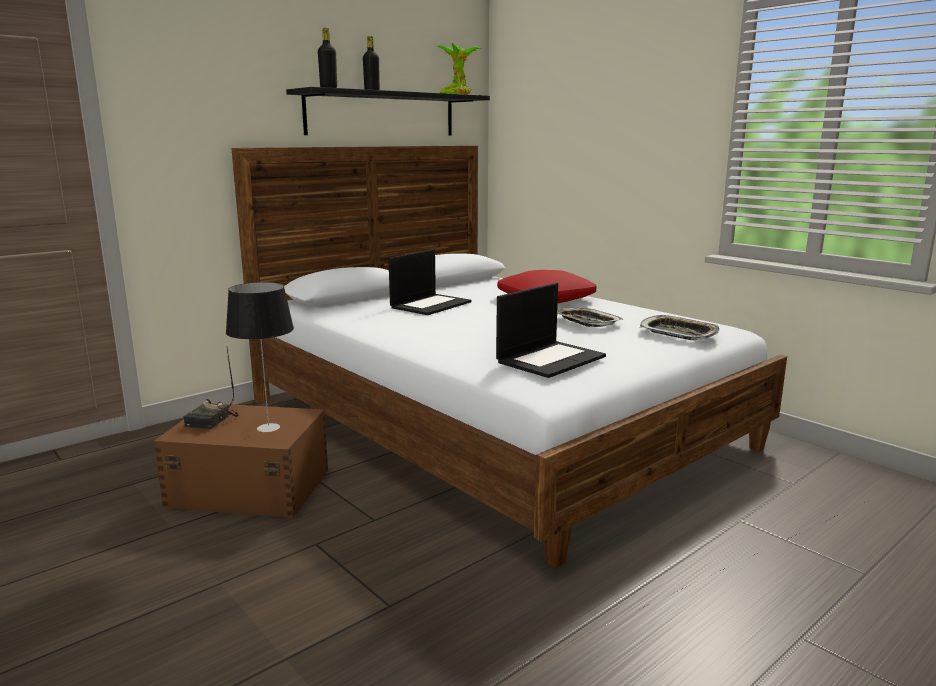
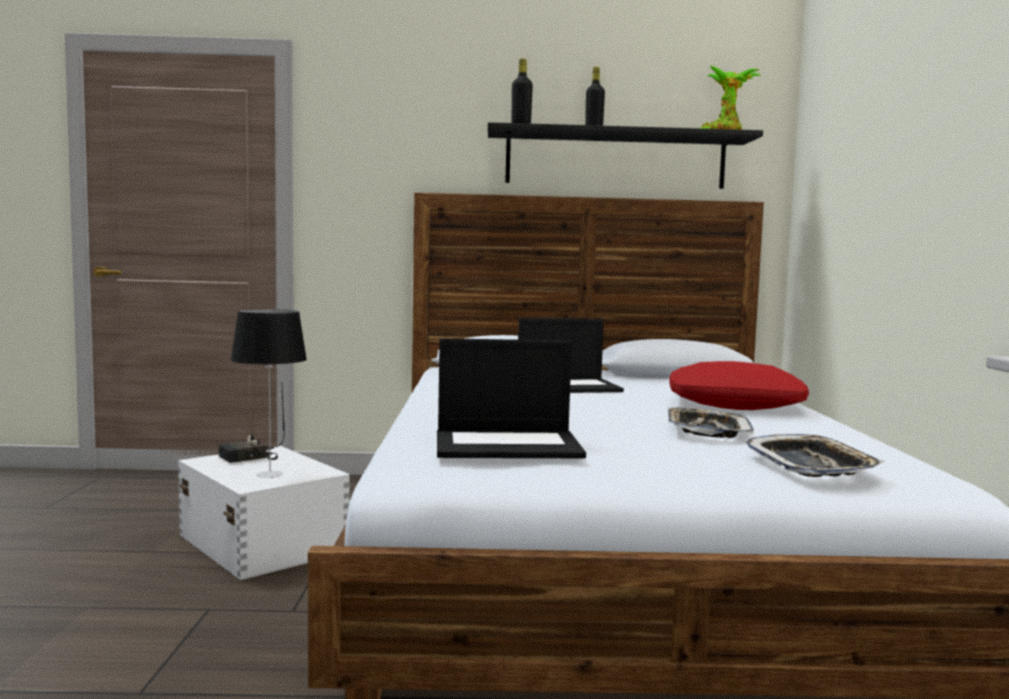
camera: 40 degrees right, 10 degrees down
brown storage box [154,403,328,518] -> white storage box [178,446,350,580]

